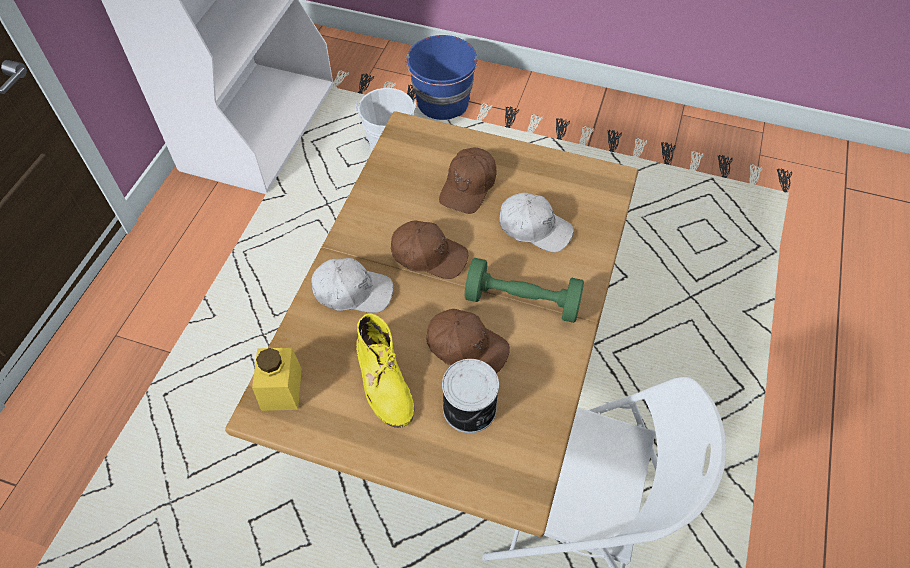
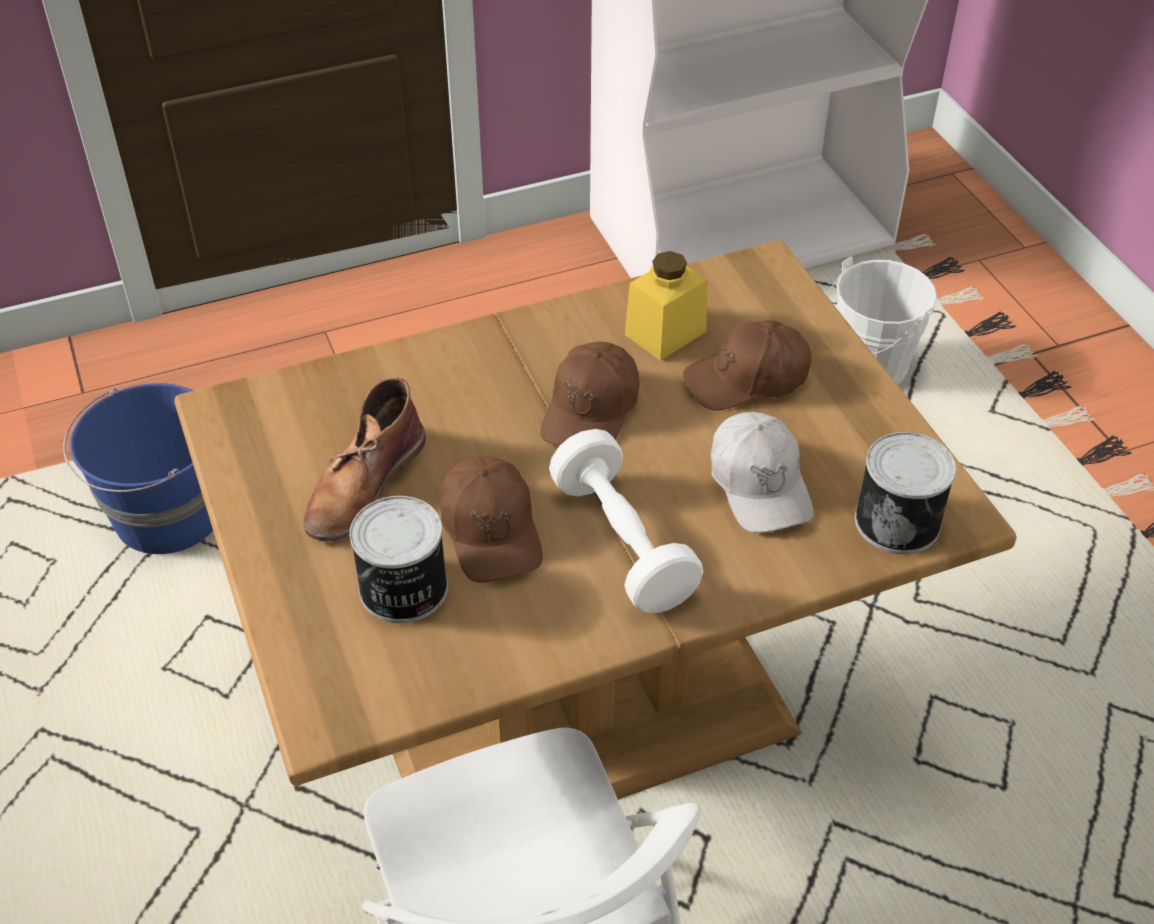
camera: 50 degrees right, 10 degrees down
yellow jar [252,348,302,411] -> yellow jar moved to [625,251,707,361]
white cap [312,258,393,313] -> none
yellow boot [356,313,414,428] -> brown boot [303,378,426,542]
brown cap [391,220,468,279] -> brown cap turned 45 degrees clockwise [540,342,640,446]
blue bucket [406,35,478,120] -> blue bucket moved to [63,383,213,554]
green dumbbell [465,258,584,323] -> white dumbbell [549,429,703,613]
none -> can [855,432,956,554]

